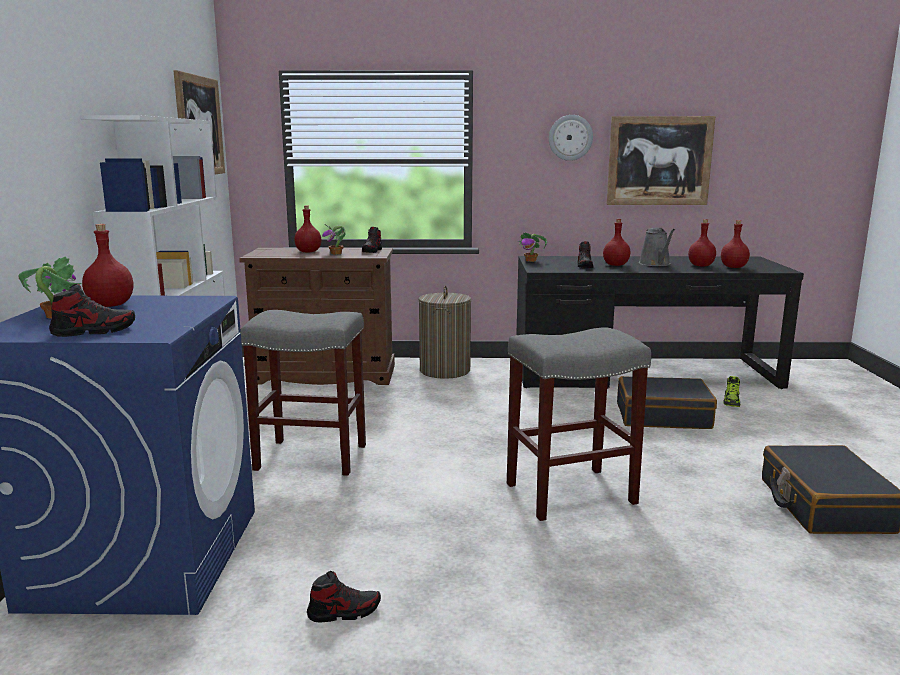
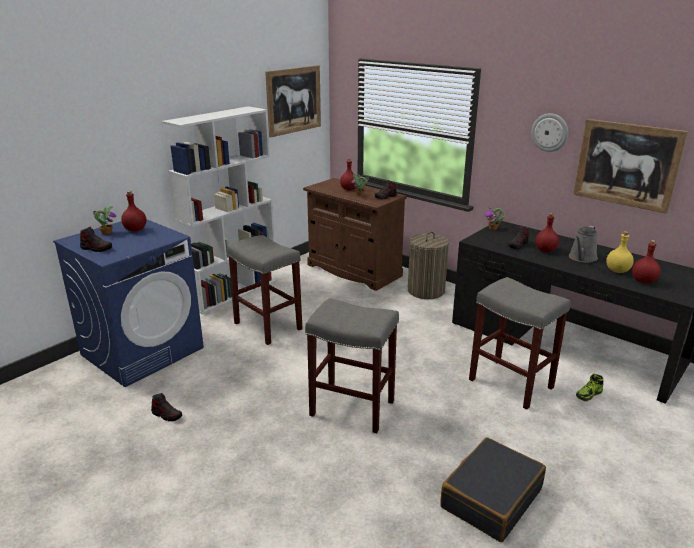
camera: 40 degrees right, 10 degrees up
black suitcase [617,376,717,429] -> grey stool [469,277,571,410]
red bottle [688,219,716,266] -> yellow bottle [606,231,634,273]

